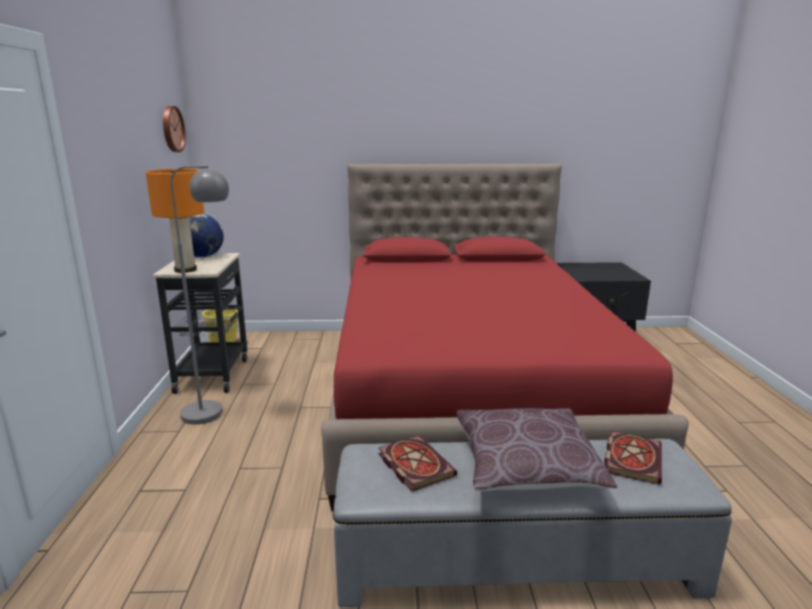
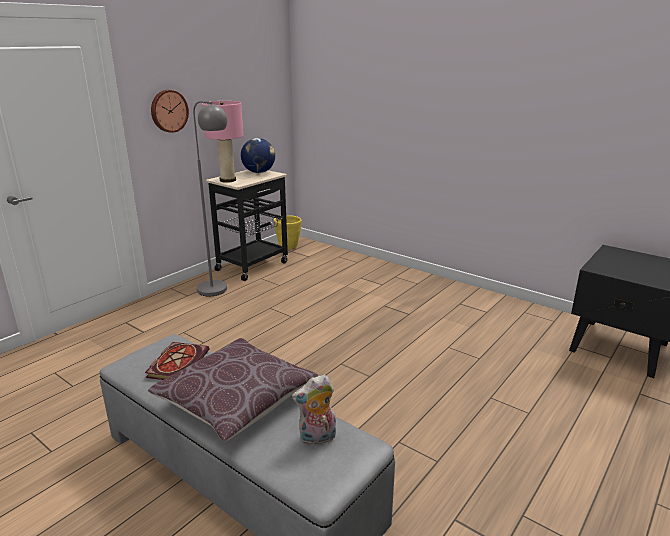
camera: 40 degrees right, 5 degrees up
orange table lamp [146,169,204,273] -> pink table lamp [202,101,243,183]
wall clock [163,106,186,152] -> wall clock moved to [151,90,189,133]
red bed [321,163,689,511] -> none
book [604,431,662,485] -> plush toy [292,374,336,446]

